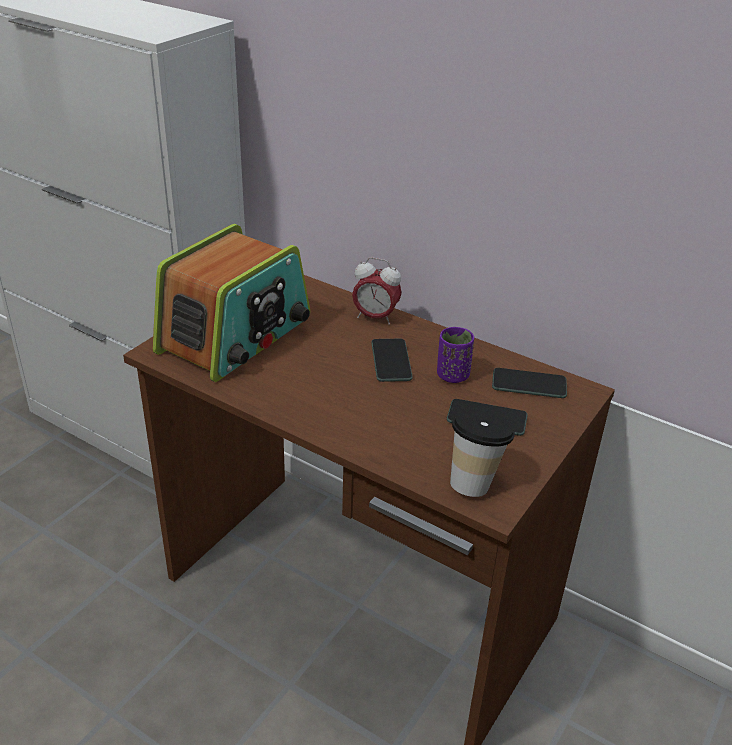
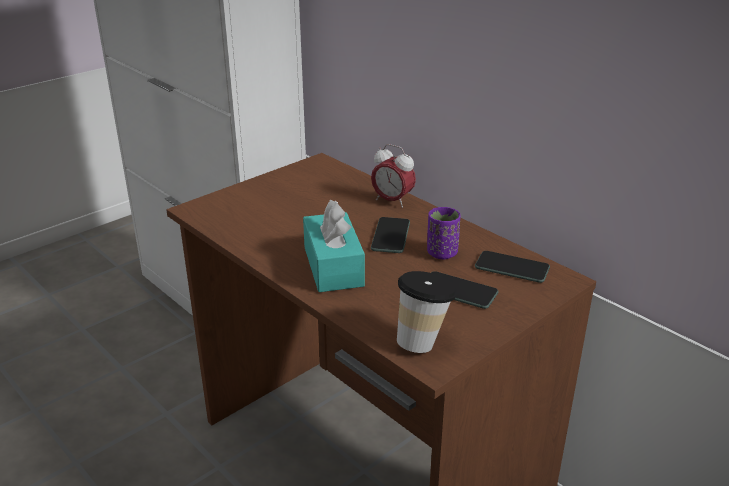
camera: 15 degrees right, 5 degrees down
radio [153,224,310,382] -> none
none -> turquoise tissue box [303,200,365,292]

